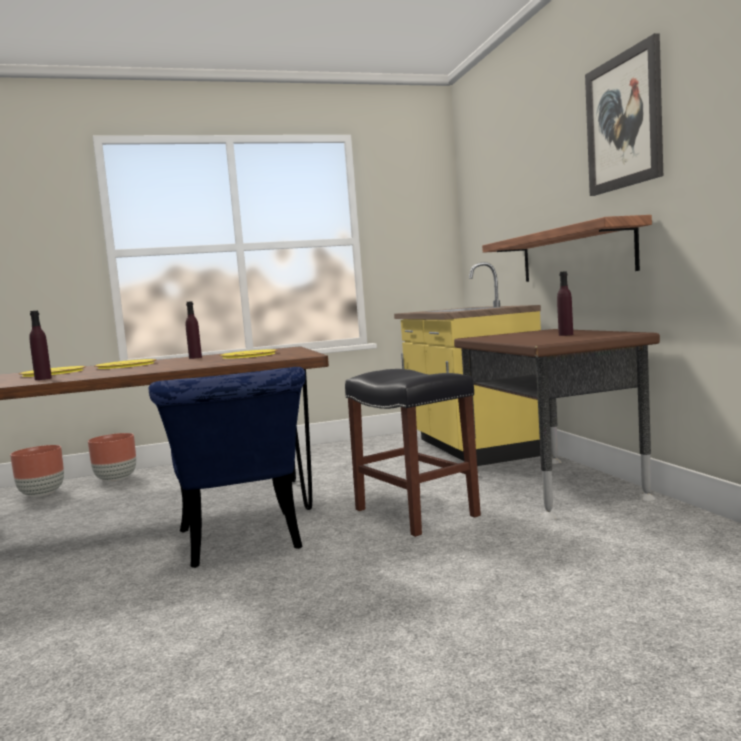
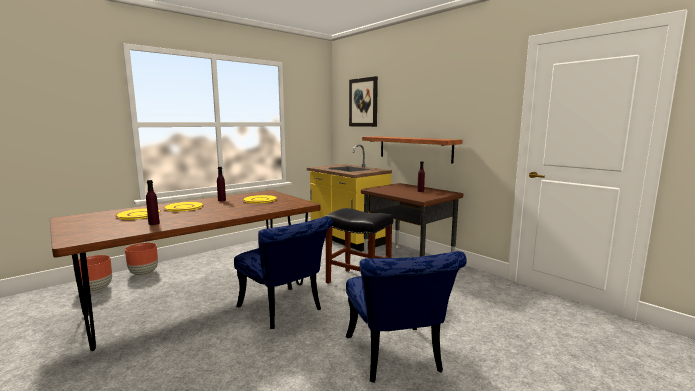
camera: 25 degrees left, 5 degrees up
picture [585,33,663,196] -> picture moved to [349,76,378,127]
none -> blue chair [346,251,467,383]

